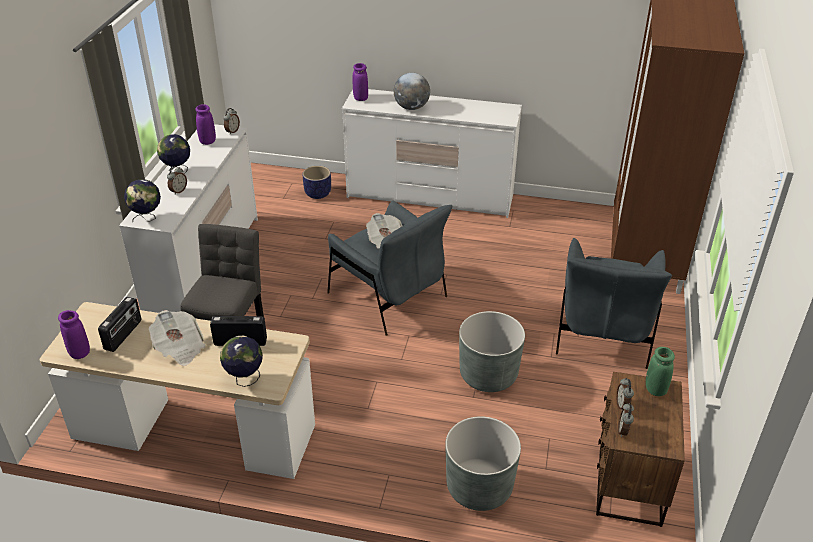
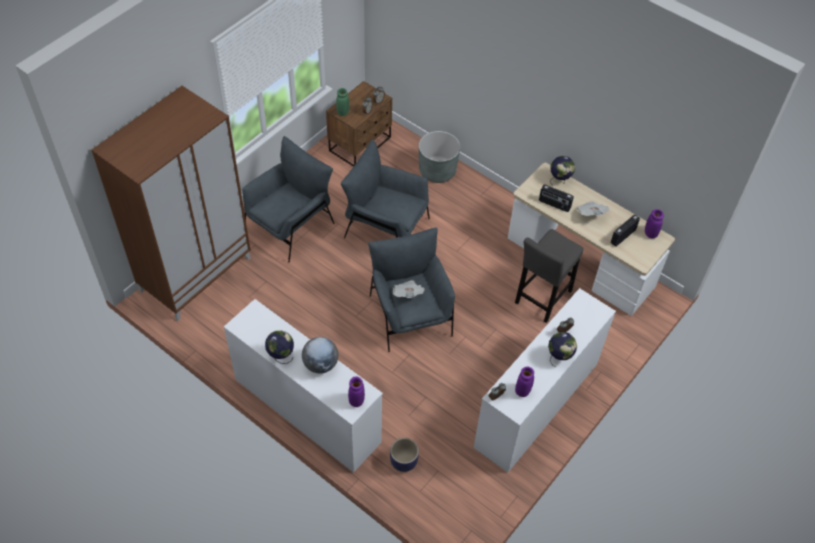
camera: 155 degrees left, 15 degrees up
globe [124,179,161,222] -> globe moved to [265,330,294,364]
grey planter [459,311,525,392] -> grey armchair [341,139,430,238]

